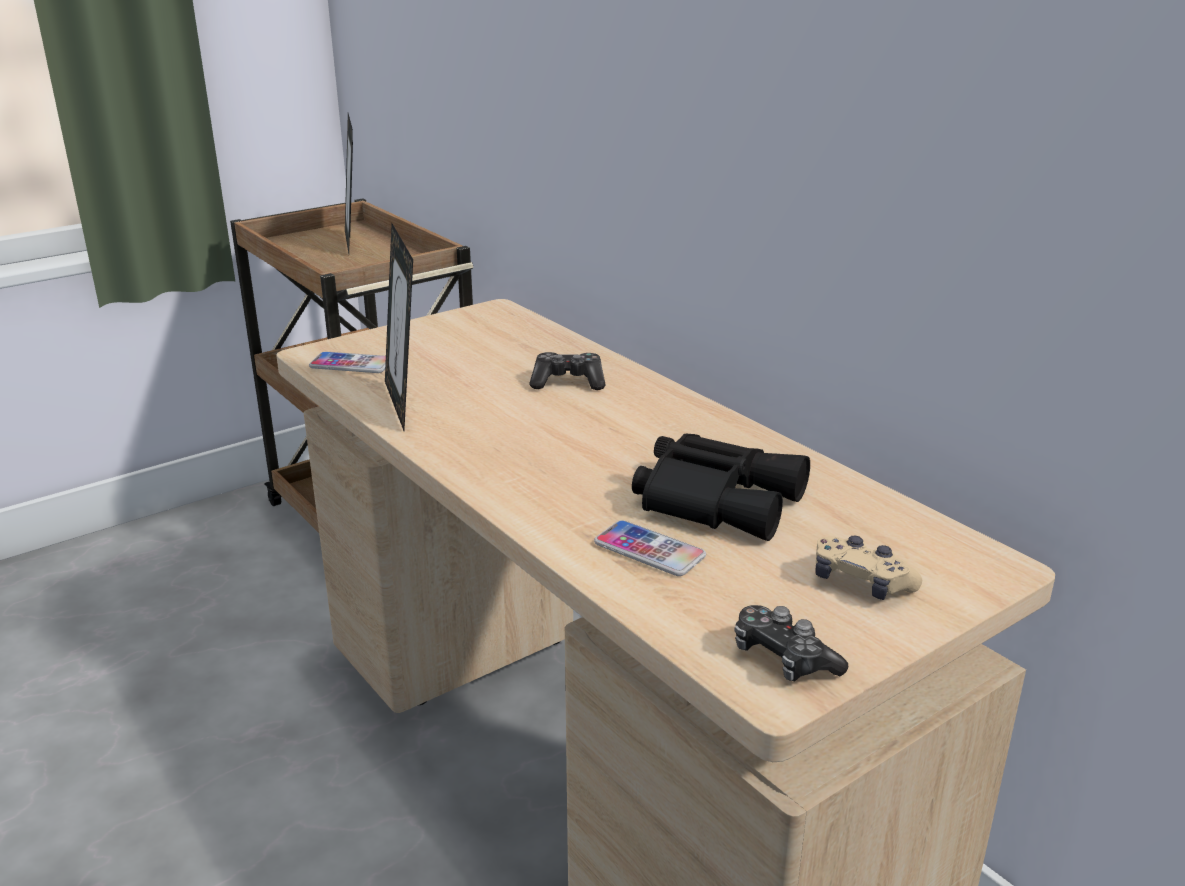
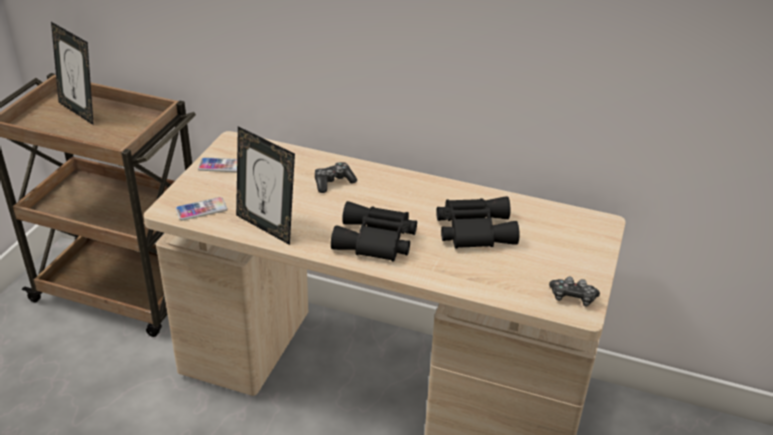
camera: 35 degrees left, 10 degrees up
phone [594,520,706,576] -> phone moved to [198,157,237,172]
beige game controller [816,536,922,600] -> none
none -> black binoculars [331,201,417,262]

